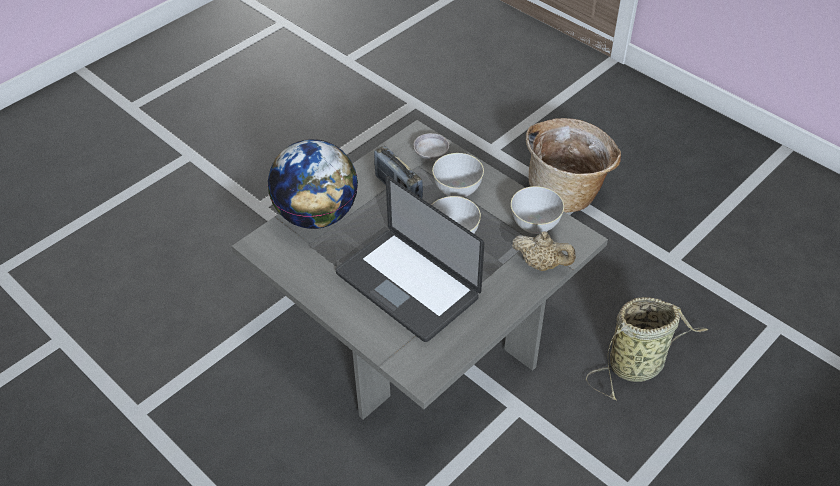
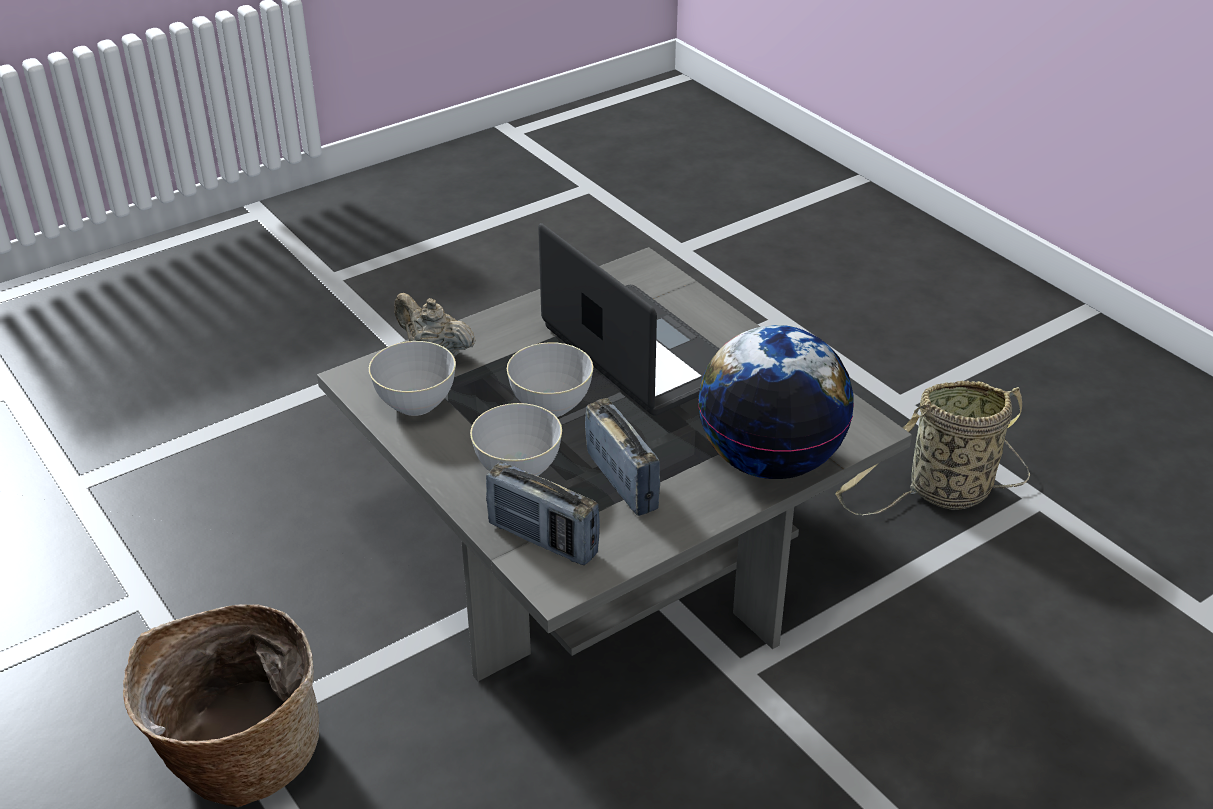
camera: 170 degrees left, 10 degrees down
grey bowl [413,133,449,161] -> radio [486,462,600,565]
basket [586,297,709,400] -> basket moved to [835,380,1031,515]

